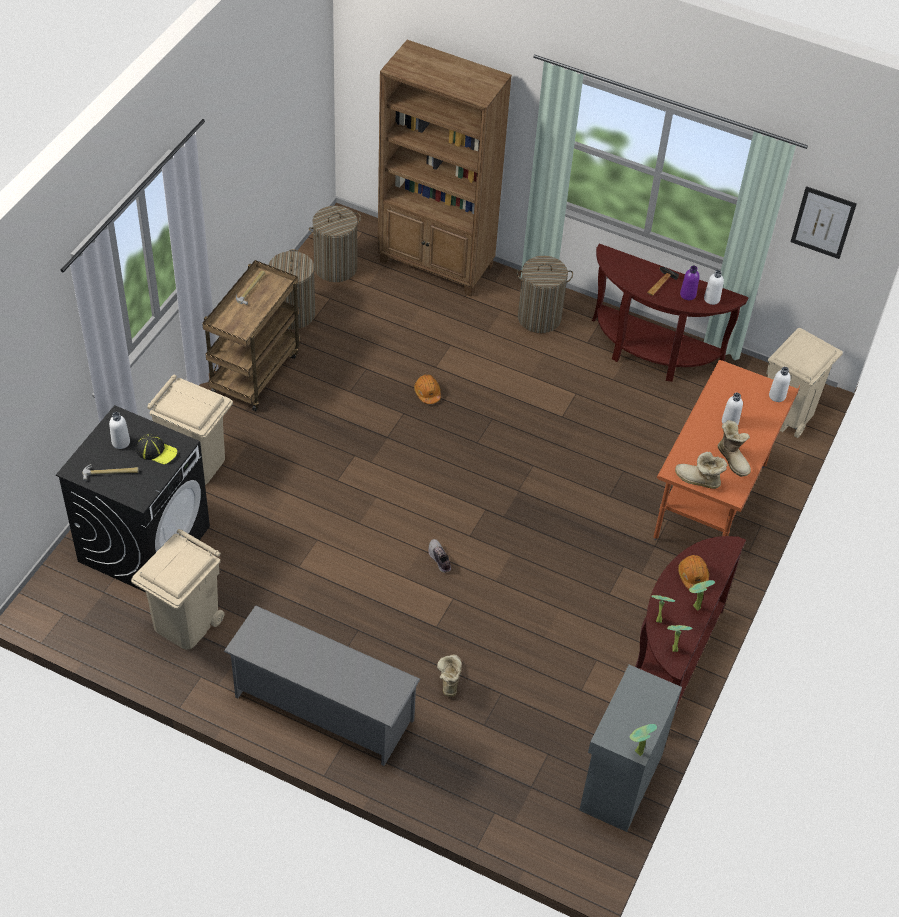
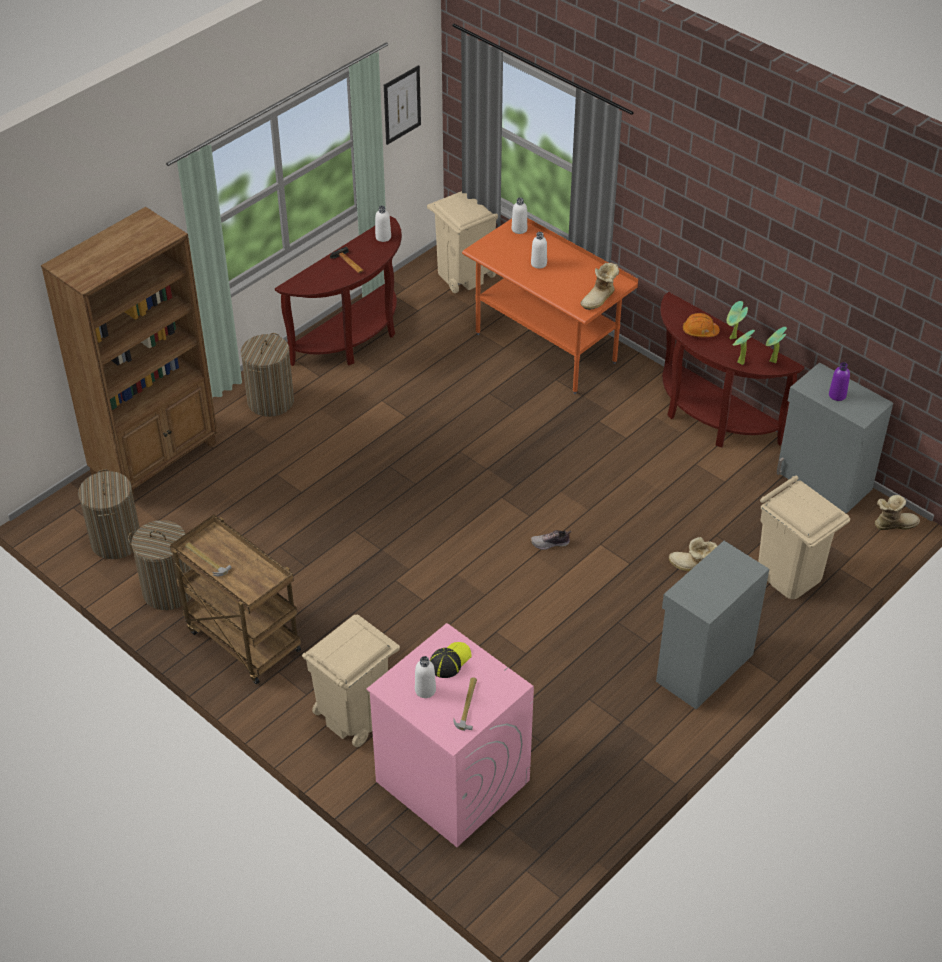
camera: 70 degrees left, 5 degrees down
black washing machine [56,405,210,592] -> pink washing machine [367,623,534,847]
beige trash can [131,529,225,650] -> beige trash can moved to [758,475,850,599]
grey shoe rack [224,605,420,766] -> grey cabinet [656,541,769,709]
orange hard hat [414,375,441,404] -> none
potted plant [630,724,657,756] -> none
purple bottle [680,265,700,300] -> purple bottle moved to [829,362,850,401]
boot [718,420,751,477] -> boot moved to [875,495,920,530]

